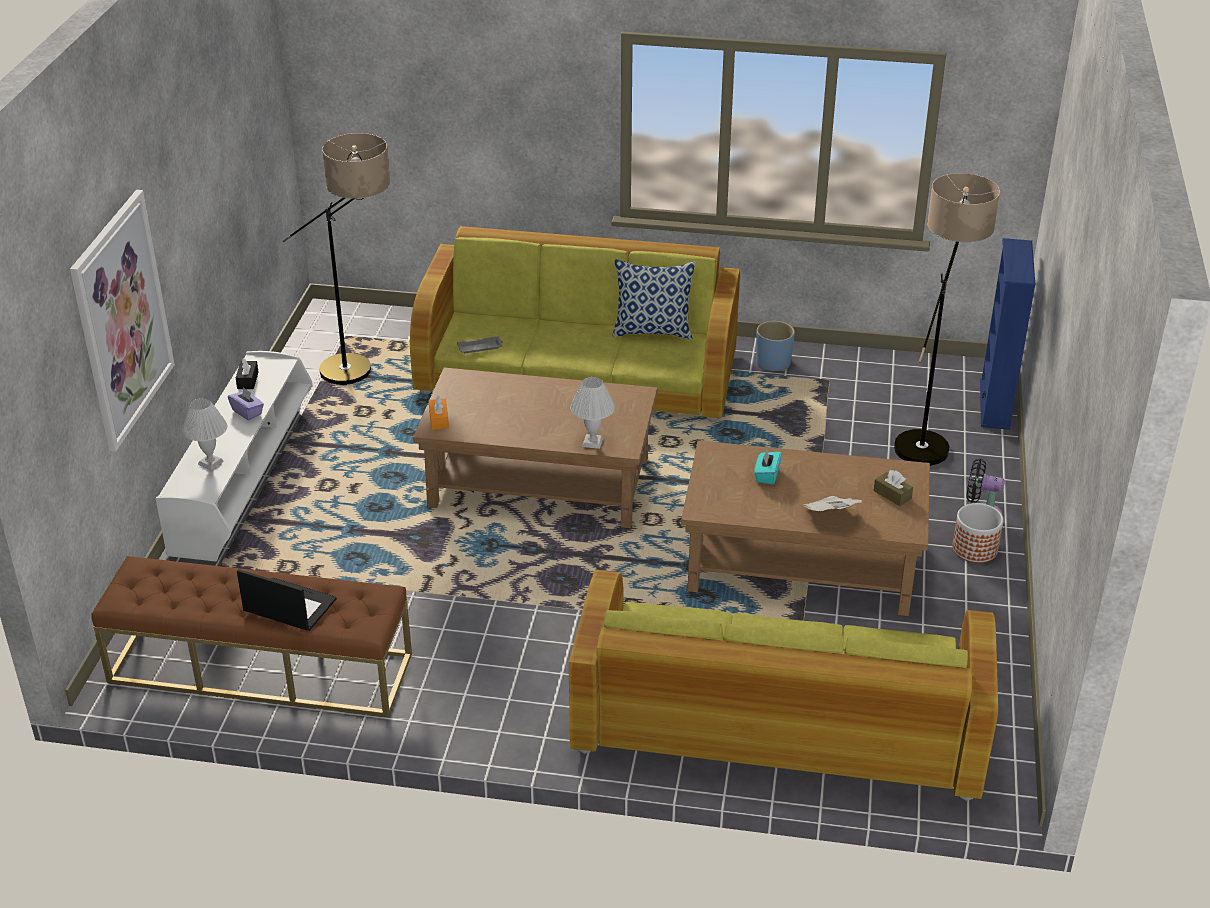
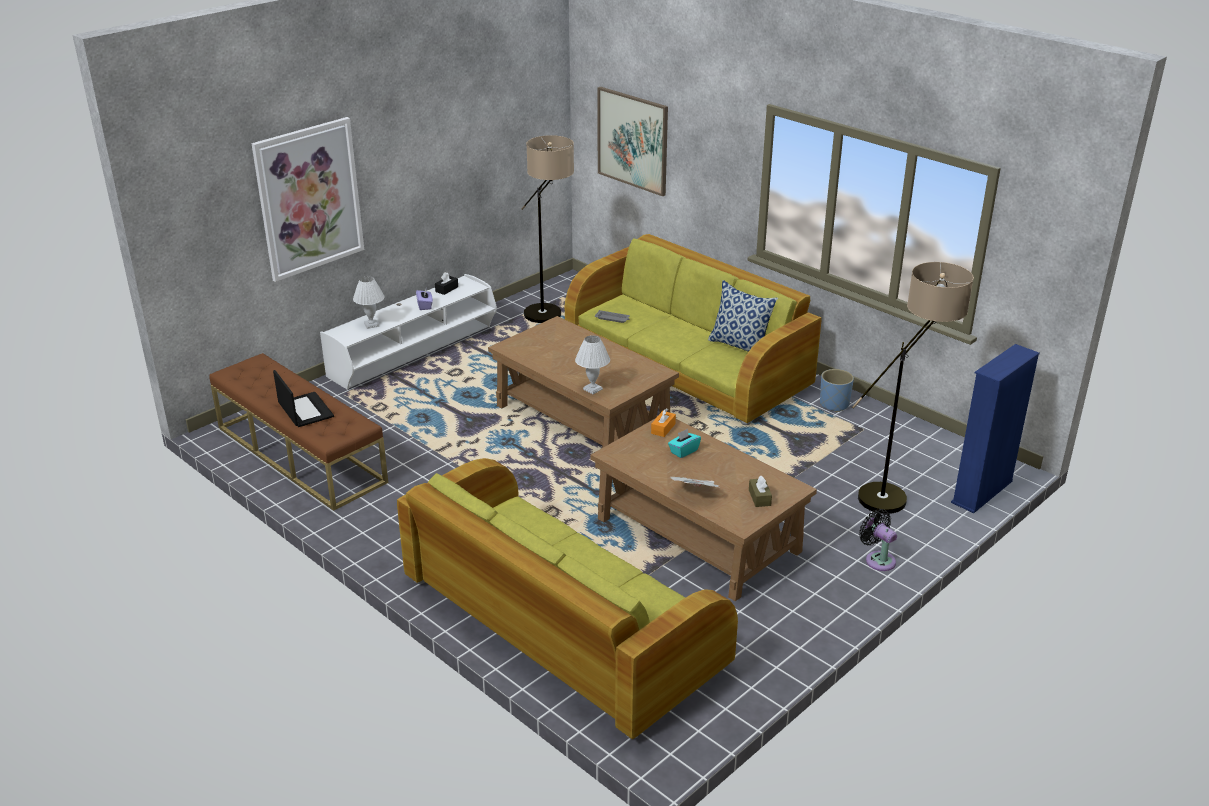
camera: 35 degrees right, 5 degrees down
orange tissue box [429,396,449,430] -> orange tissue box moved to [651,408,676,437]
planter [952,503,1004,563] -> none
none -> picture [597,87,668,197]

